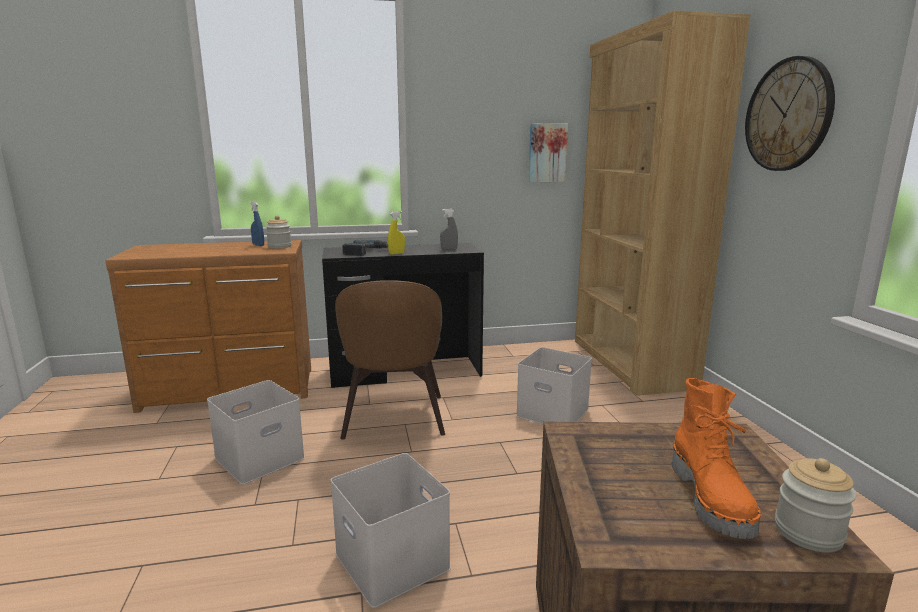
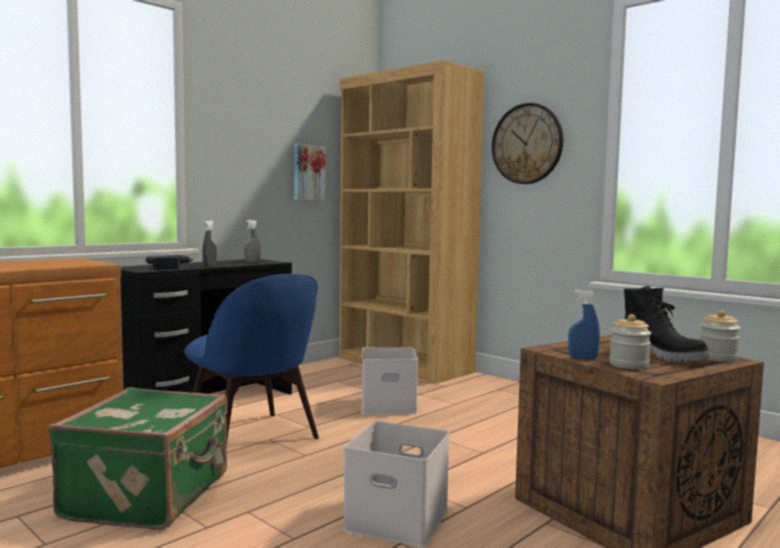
camera: 35 degrees left, 10 degrees down
white storage box [207,380,305,485] -> green suitcase [48,387,228,530]
blue spray bottle [250,202,264,246] -> blue spray bottle moved to [568,290,600,359]
jar [266,215,292,249] -> jar moved to [609,314,651,369]
brown chair [335,280,445,440] -> blue chair [184,274,319,440]
yellow spray bottle [388,211,405,255] -> grey spray bottle [202,221,217,267]
orange boot [672,378,761,539] -> black boot [624,286,710,362]

